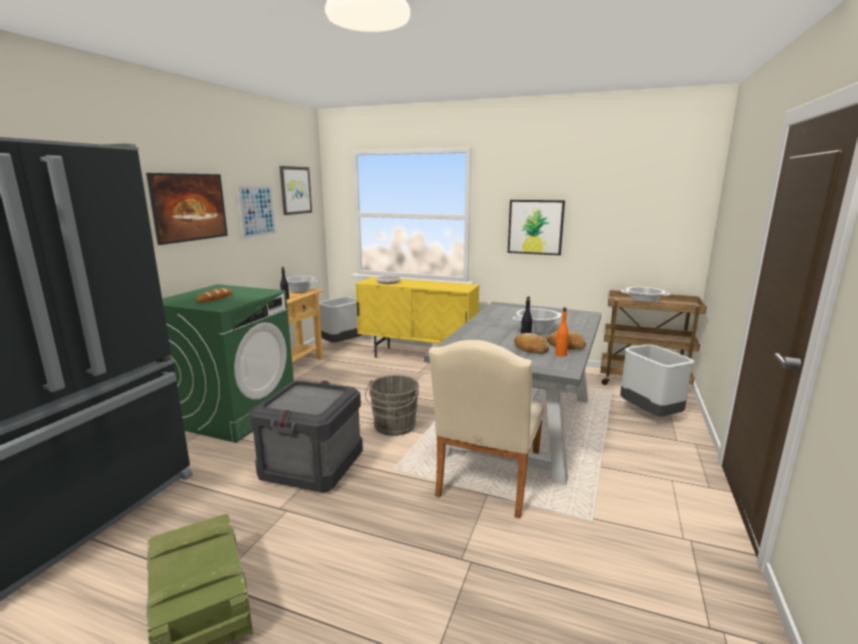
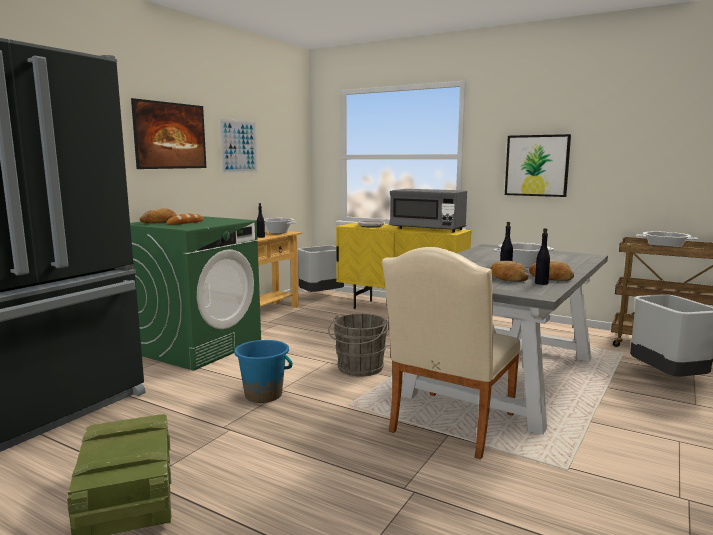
camera: 10 degrees right, 5 degrees down
crate [249,380,363,493] -> blue bucket [234,340,293,403]
picture [279,166,312,215] -> none
orange bottle [555,307,569,356] -> black bottle [535,228,550,285]
none -> bread [140,208,177,223]
none -> grey microwave [389,189,467,232]

